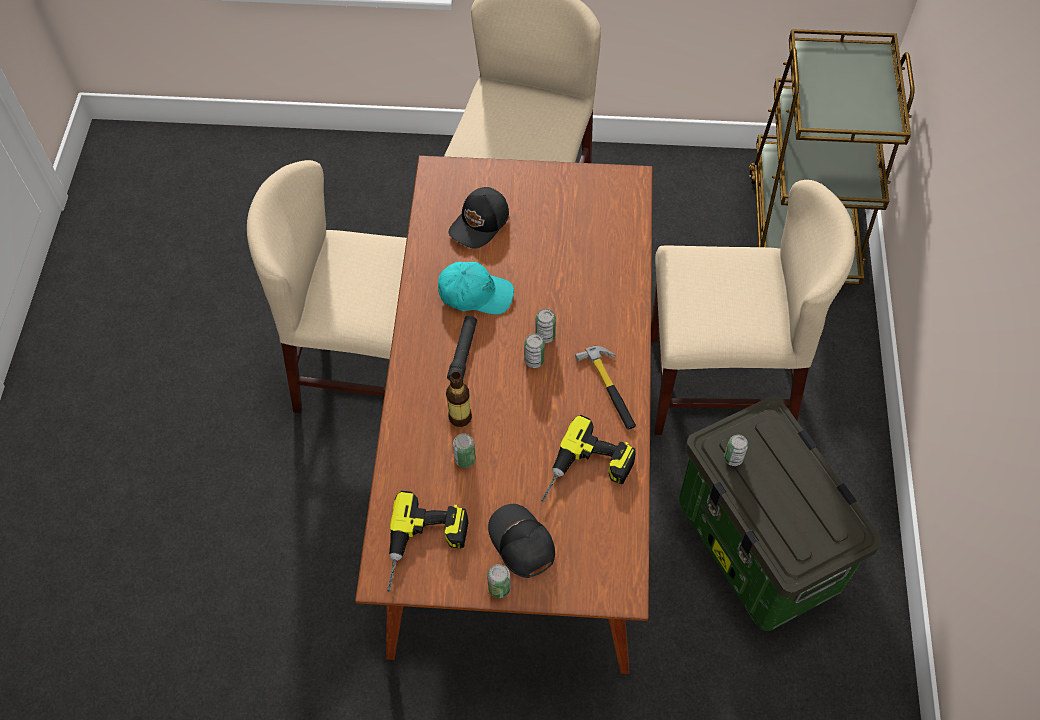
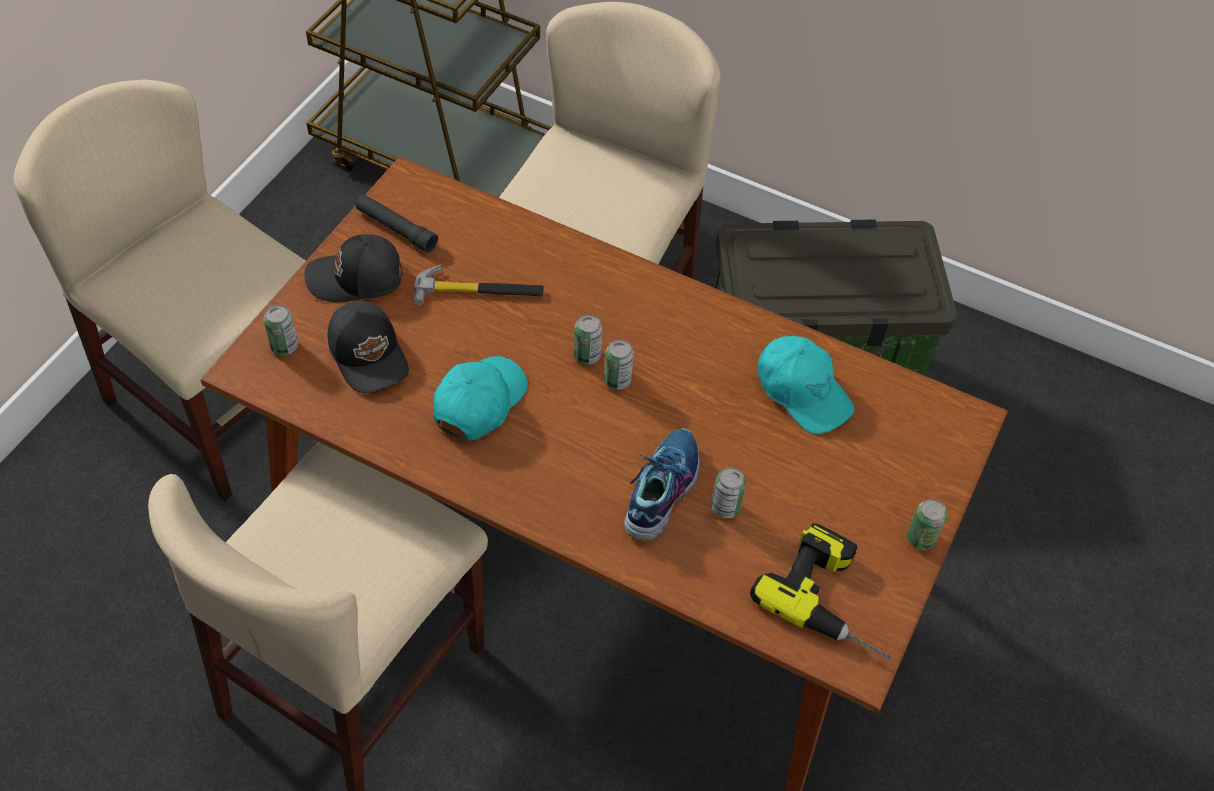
camera: 70 degrees left, 5 degrees down
bottle [446,371,472,427] -> shoe [624,428,699,541]
black flashlight [447,316,477,381] -> black flashlight moved to [356,195,438,253]
black cap [488,504,555,578] -> black cap moved to [304,234,402,302]
power drill [541,415,636,502] -> turquoise cap [757,336,855,434]
hammer [575,346,636,430] -> hammer moved to [413,264,544,306]
can [724,434,748,466] -> can moved to [263,305,298,356]

